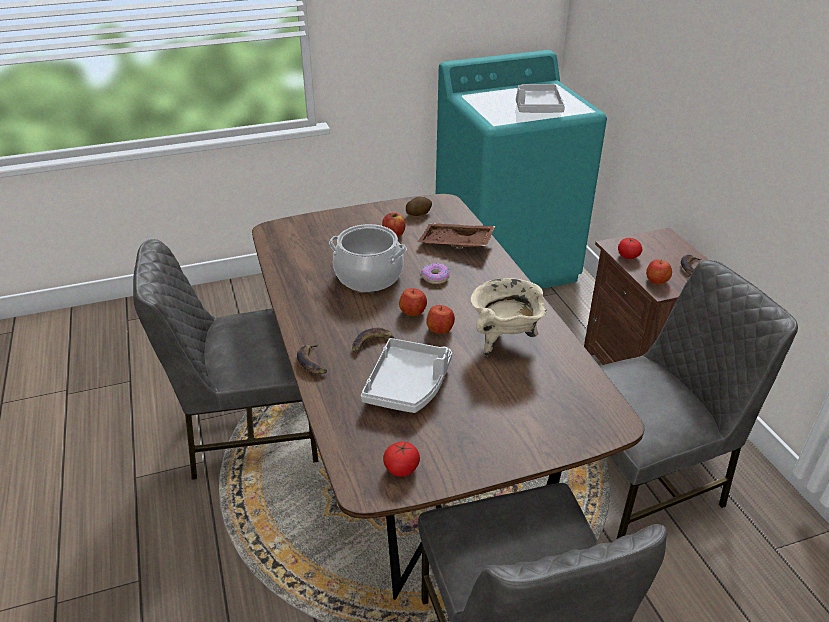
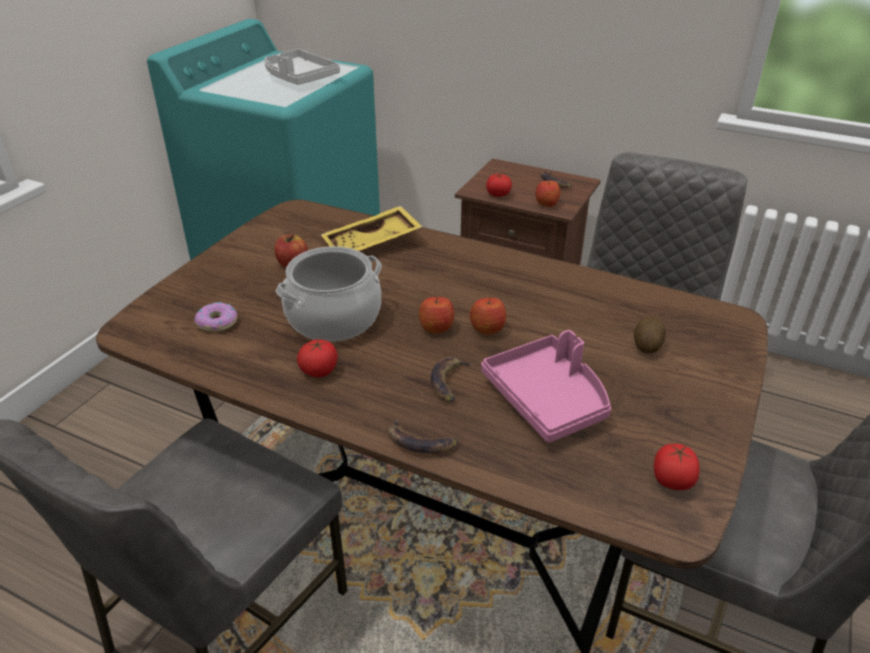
camera: 45 degrees left, 0 degrees up
grey tray [361,338,452,413] -> pink tray [481,330,611,443]
potato [406,197,432,216] -> potato moved to [634,316,666,354]
brown tray [417,223,496,247] -> yellow tray [321,206,422,251]
donut [421,263,450,284] -> donut moved to [194,302,237,332]
beige cooking pot [470,278,547,356] -> none
none -> tomato [297,339,338,377]

